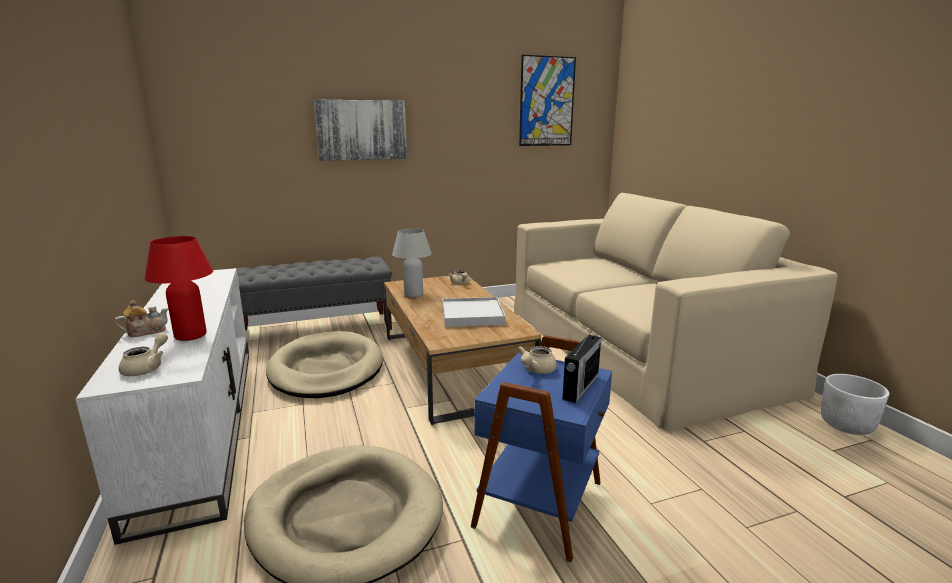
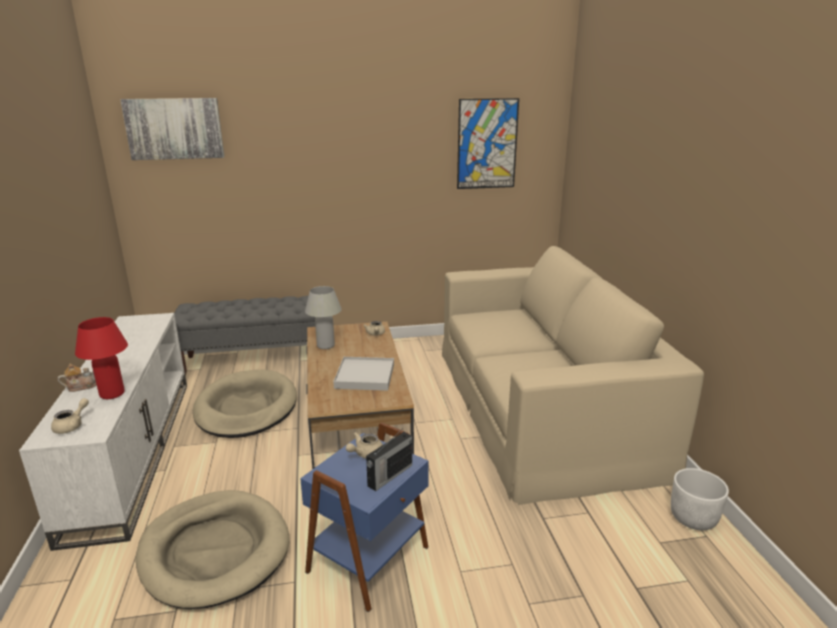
camera: 10 degrees right, 5 degrees up
picture [314,99,407,161] -> picture moved to [120,98,224,160]

